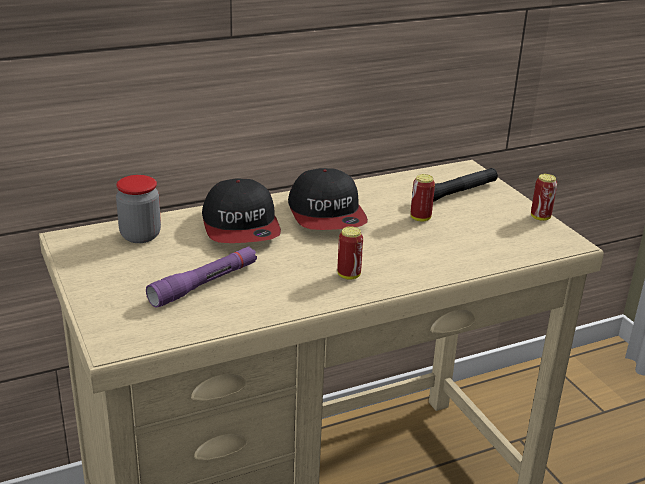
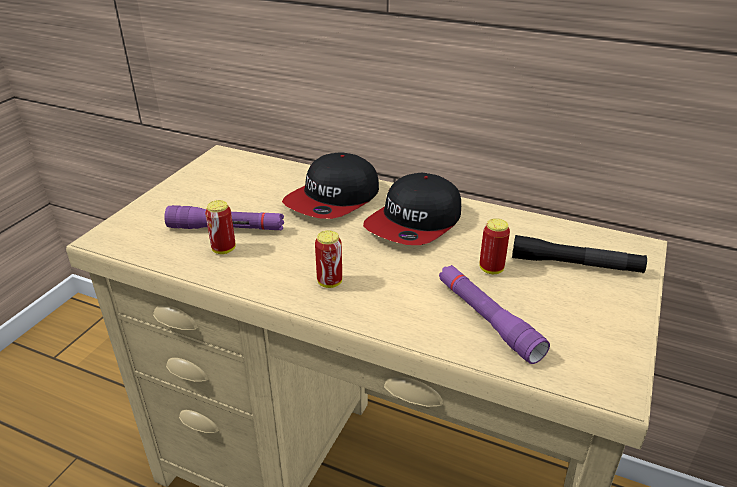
camera: 50 degrees right, 5 degrees up
jar [116,175,161,243] -> none
can [531,174,557,221] -> can moved to [205,200,236,254]
none -> purple flashlight [439,265,550,364]

